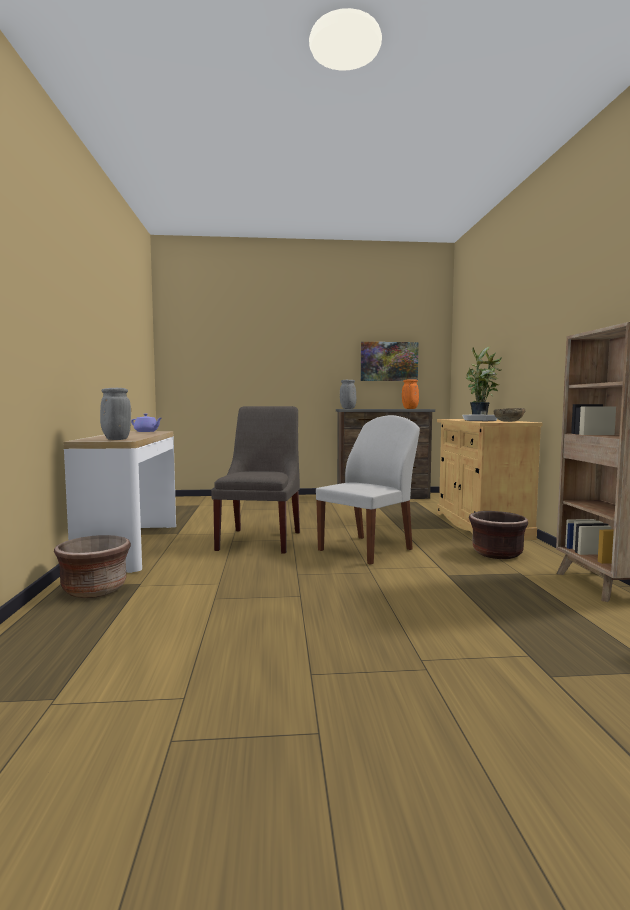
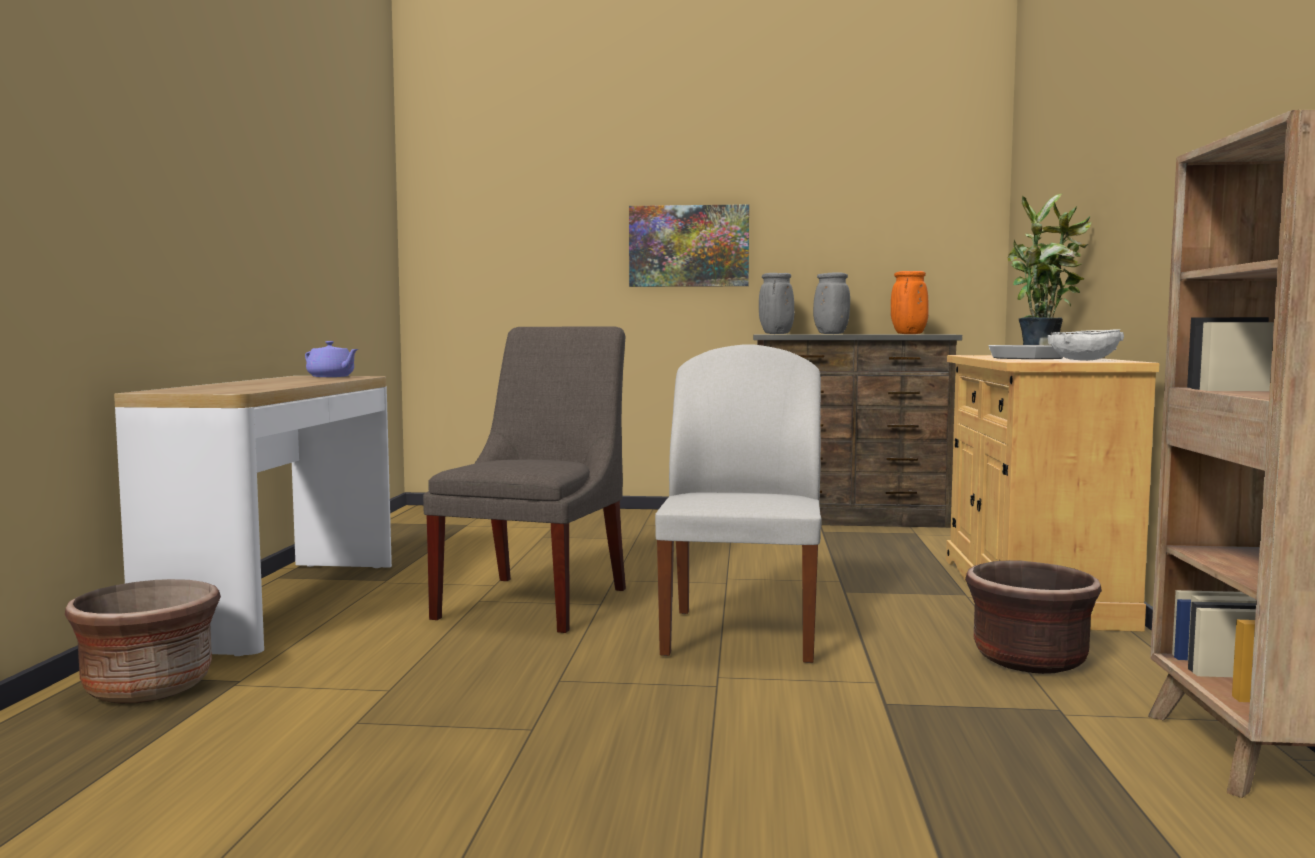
camera: 10 degrees right, 0 degrees up
grey vase [100,388,131,440] -> grey vase moved to [813,272,850,334]
white chair [316,415,420,565] -> white chair turned 45 degrees counterclockwise [655,344,821,663]
picture [361,342,419,381] -> picture moved to [629,204,749,287]
brown bowl [493,408,525,422] -> white bowl [1048,329,1124,361]

